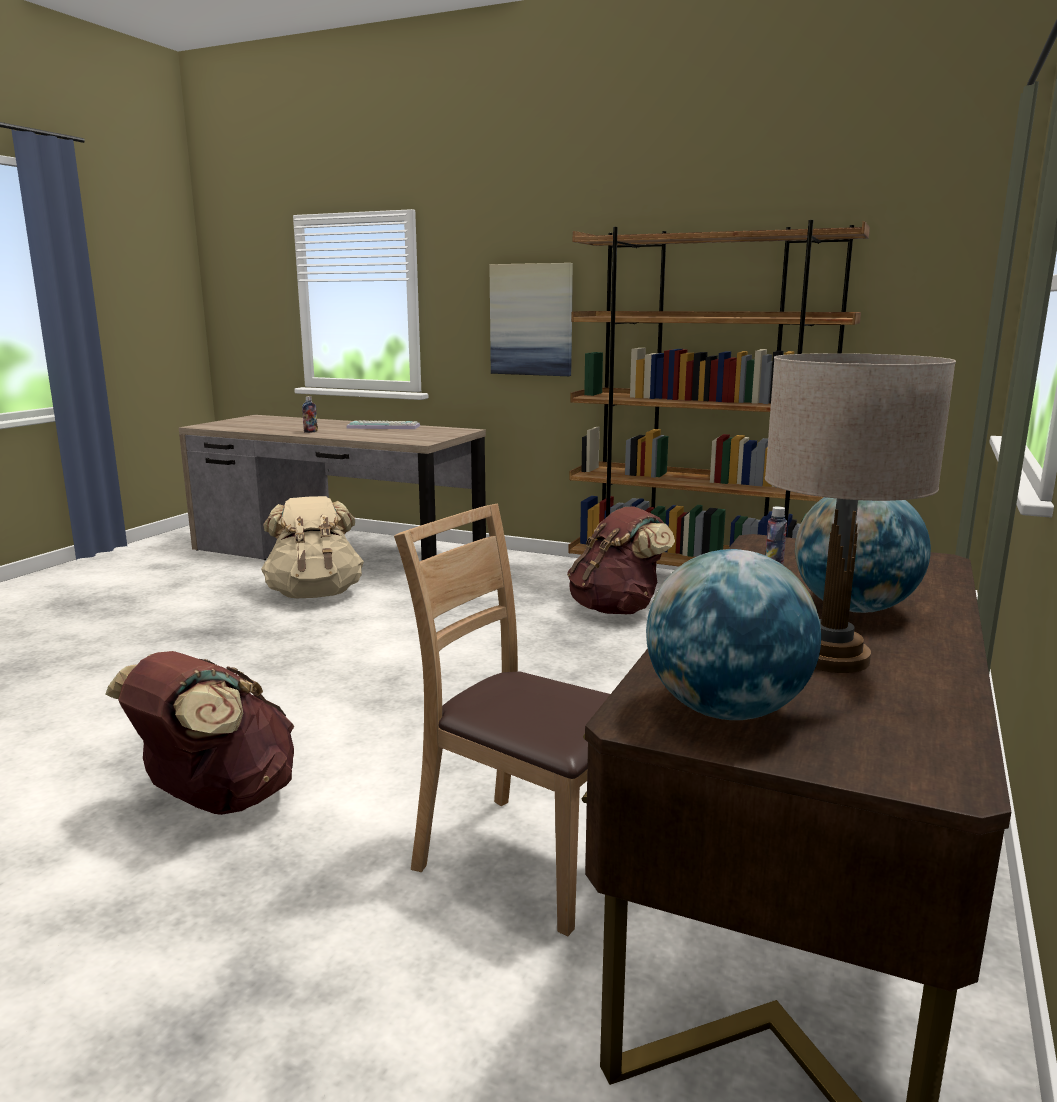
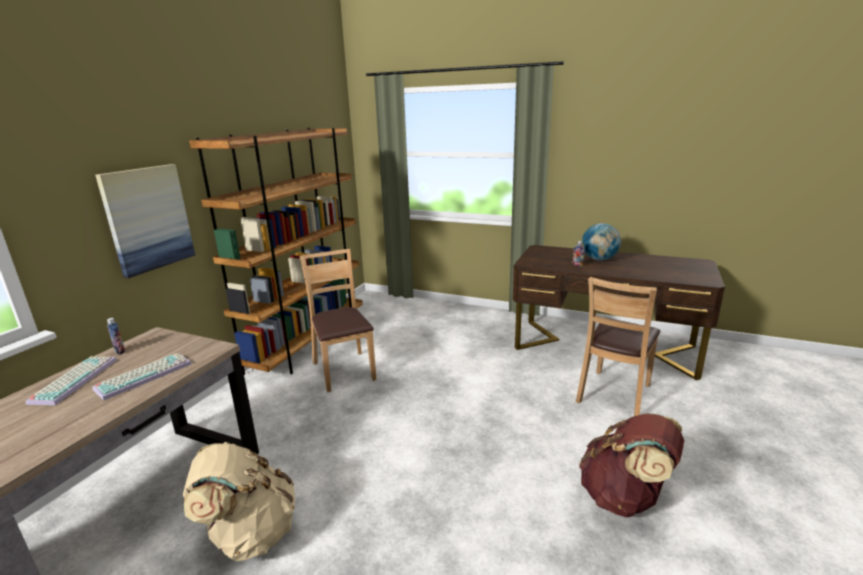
camera: 90 degrees left, 5 degrees up
bottle [302,396,318,433] -> bottle moved to [107,318,125,355]
brown backpack [567,506,675,614] -> brown chair [299,249,377,392]
globe [646,549,821,720] -> none
beige table lamp [765,353,956,673] -> none
none -> keyboard [93,353,192,400]

